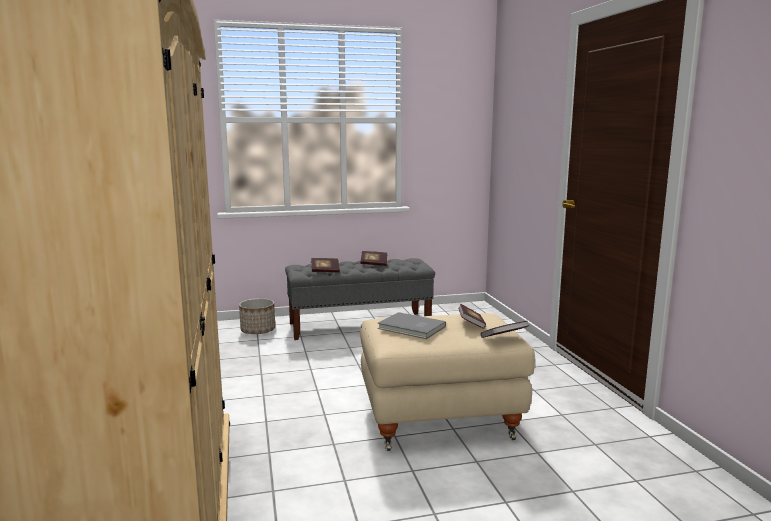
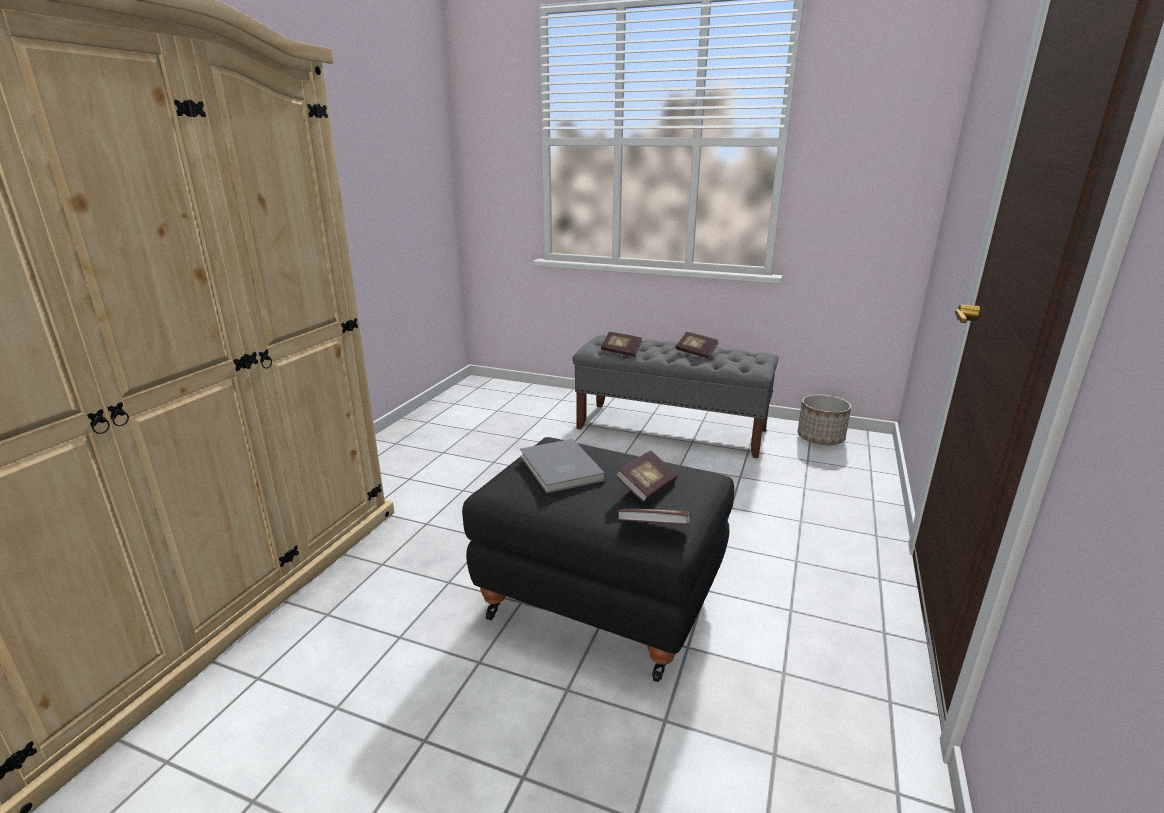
camera: 35 degrees right, 10 degrees up
planter [239,298,275,334] -> planter moved to [798,394,851,445]
beige ottoman [360,313,535,451] -> black ottoman [462,437,734,682]

